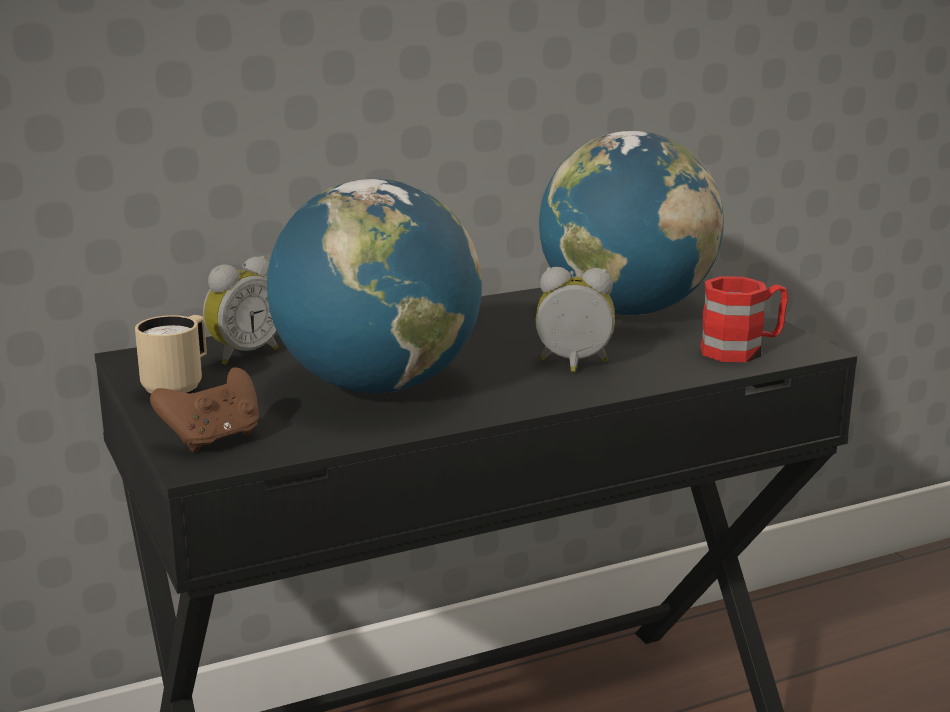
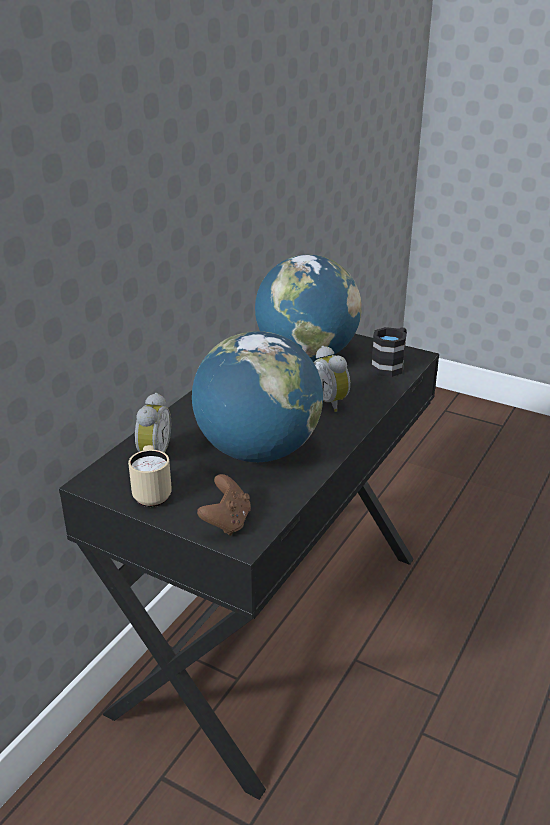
camera: 35 degrees left, 10 degrees up
alarm clock [535,267,615,373] -> alarm clock turned 90 degrees counterclockwise [314,346,350,412]
red mug [700,276,788,362] -> black mug [371,327,407,377]

